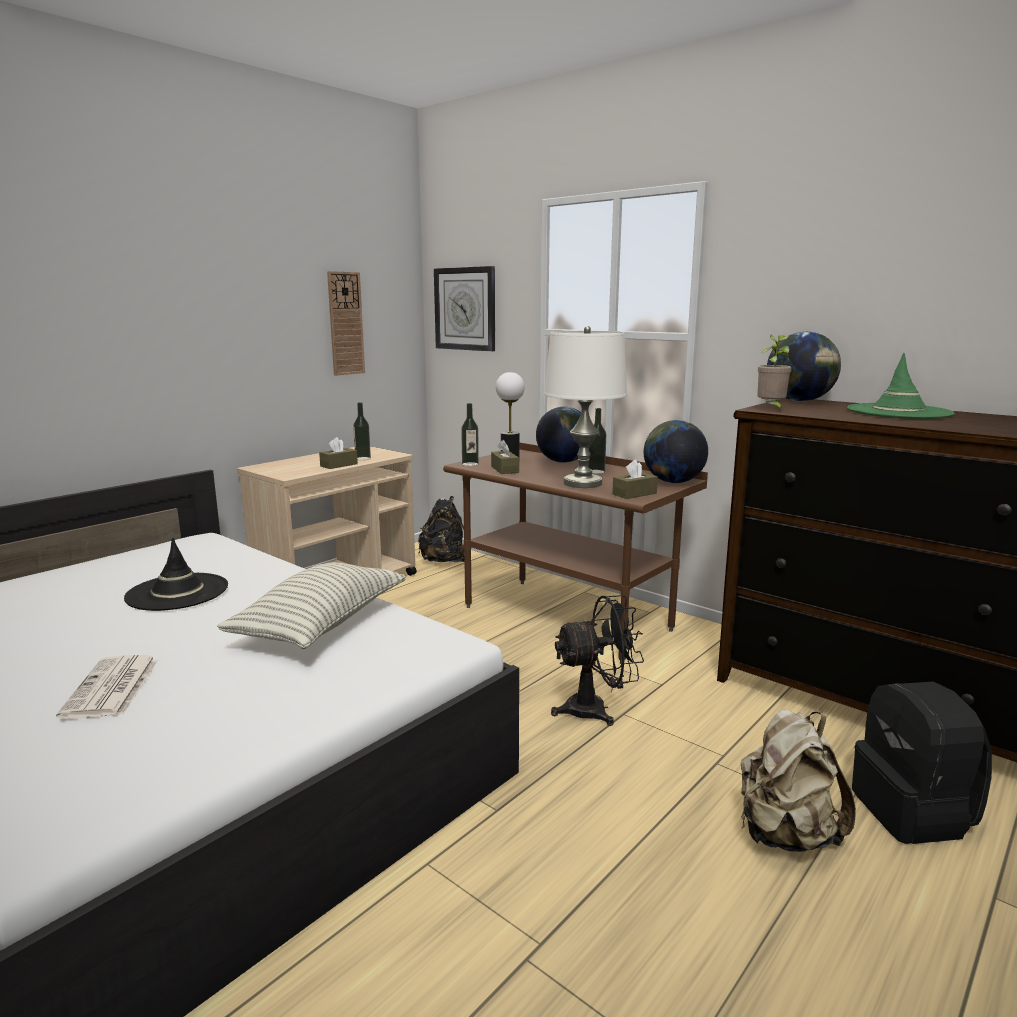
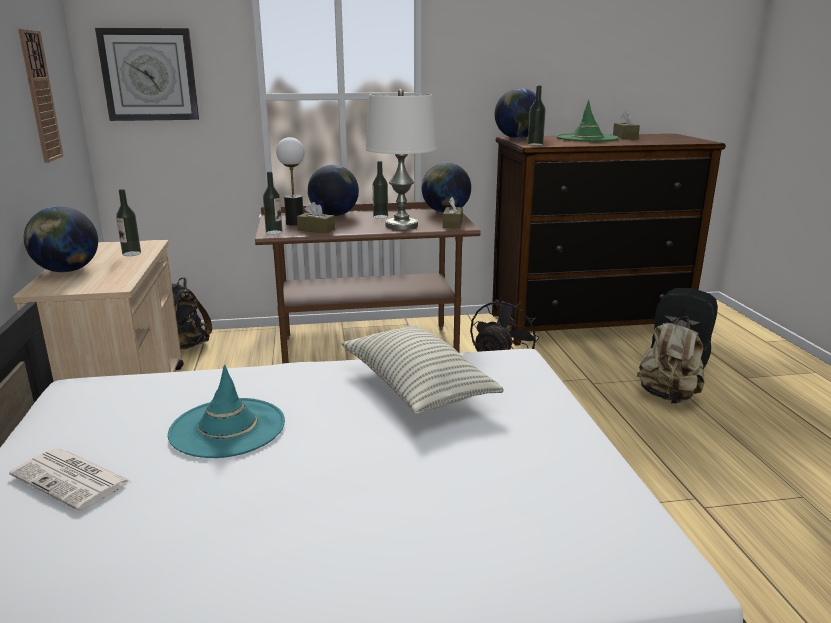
camera: 50 degrees left, 5 degrees up
newspaper [56,655,158,719] -> newspaper moved to [9,448,132,511]
black hat [124,538,228,611] -> turquoise hat [168,365,285,458]
brown tissue box [319,437,358,469] -> brown tissue box moved to [613,111,640,139]
potted plant [757,334,793,410] -> bottle [528,86,546,146]
none -> globe [24,206,98,272]

